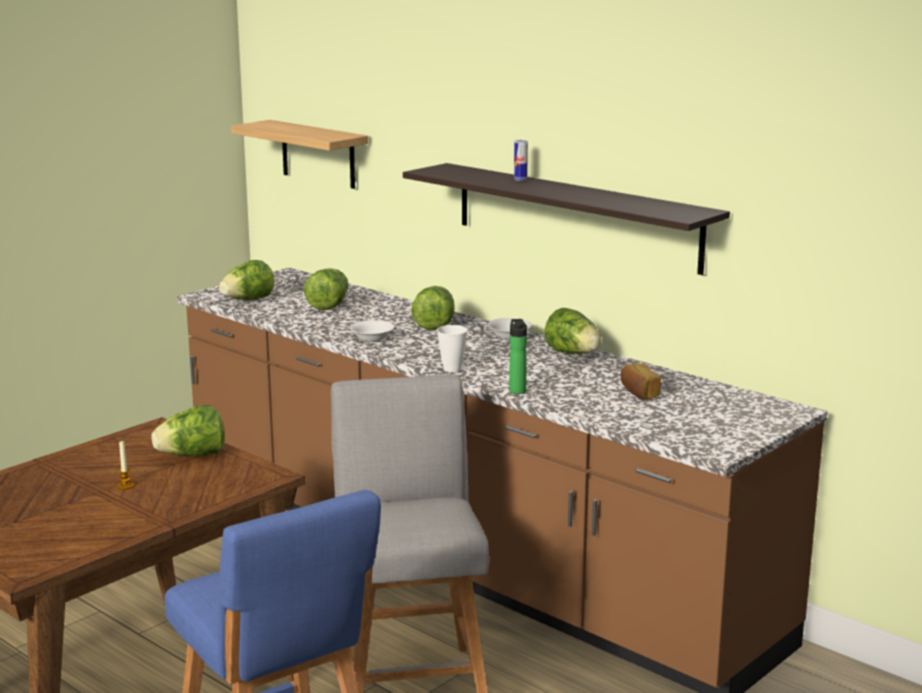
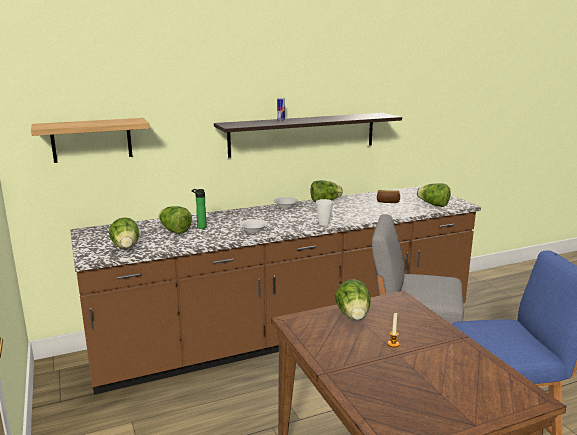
camera: 65 degrees left, 0 degrees up
lettuce [411,286,455,330] -> lettuce moved to [417,183,450,207]
bottle [509,319,527,394] -> bottle moved to [191,189,207,229]

